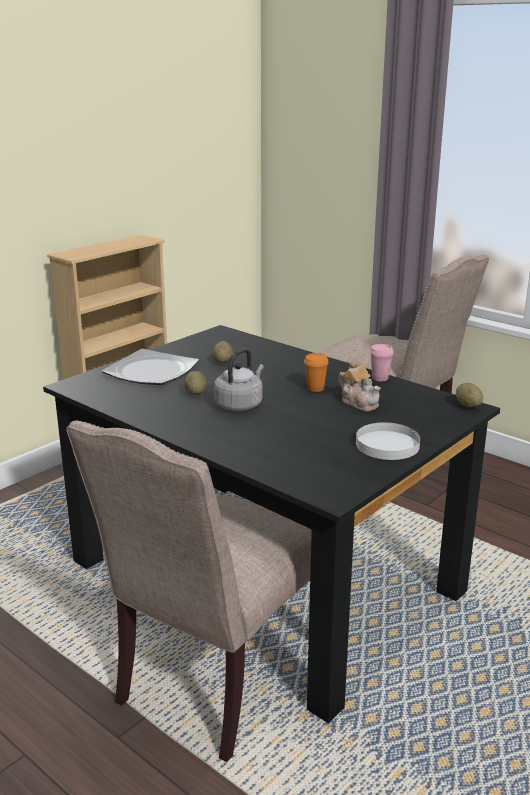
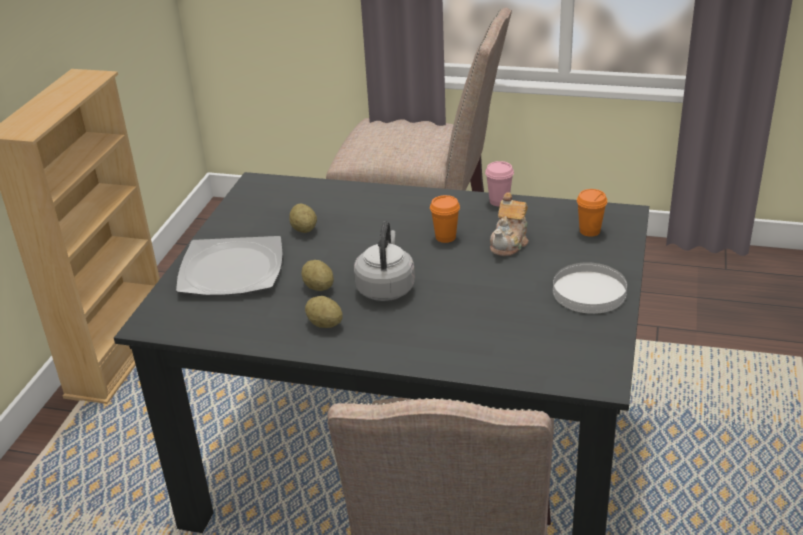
camera: 25 degrees left, 10 degrees up
teapot [338,360,381,411] -> teapot turned 90 degrees clockwise [490,193,529,256]
potato [456,383,483,407] -> potato moved to [305,296,343,328]
none -> orange cup [577,189,607,237]

